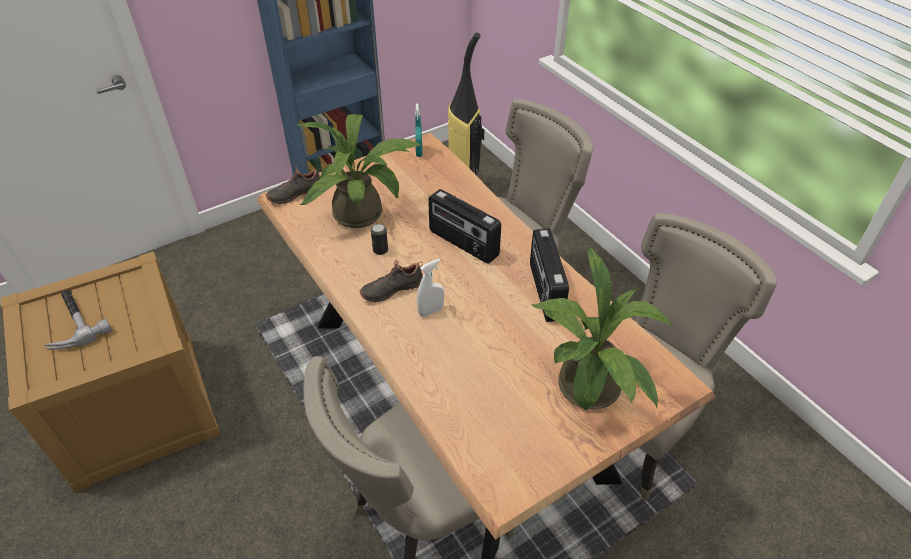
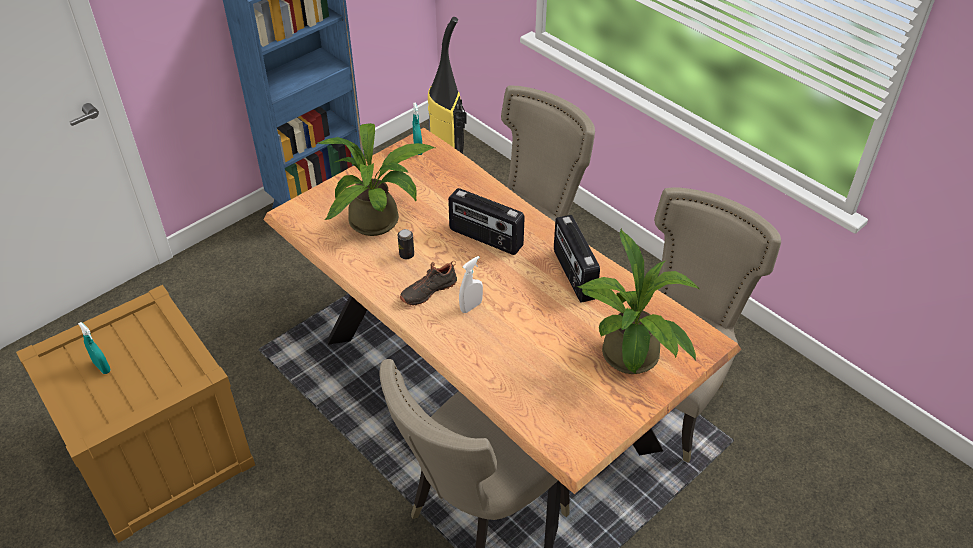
camera: 10 degrees left, 0 degrees up
hammer [44,290,112,350] -> turquoise spray bottle [78,322,111,374]
black shoe [266,166,320,204] -> none

